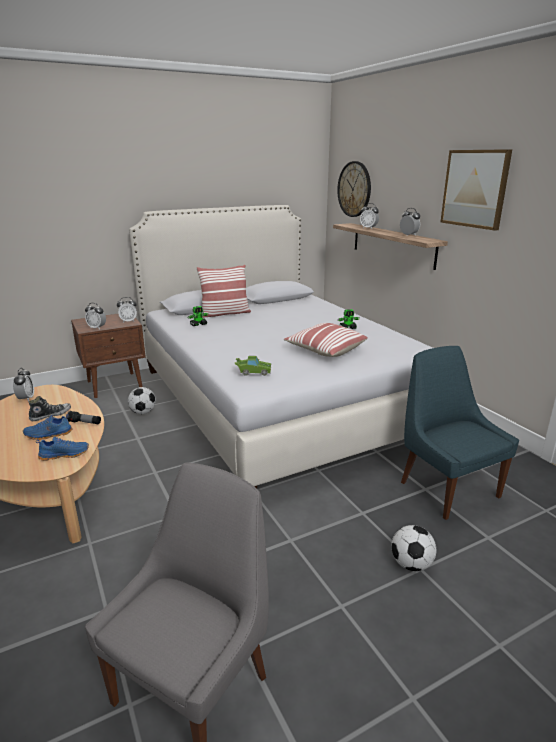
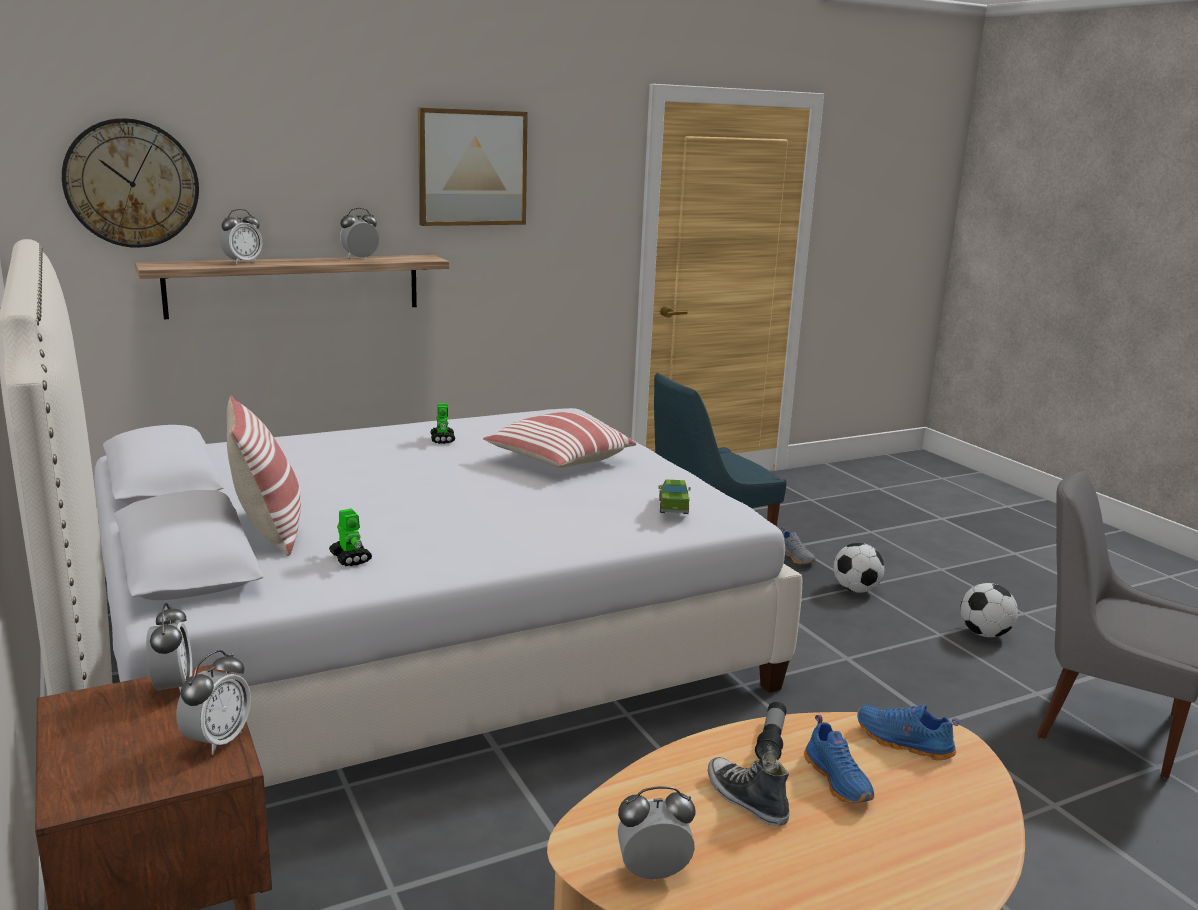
camera: 90 degrees left, 5 degrees down
blue shoe [36,437,89,461] -> blue shoe turned 45 degrees counterclockwise [857,704,959,760]
football [128,387,156,414] -> football moved to [960,583,1018,637]
none -> grey shoe [781,527,816,564]

